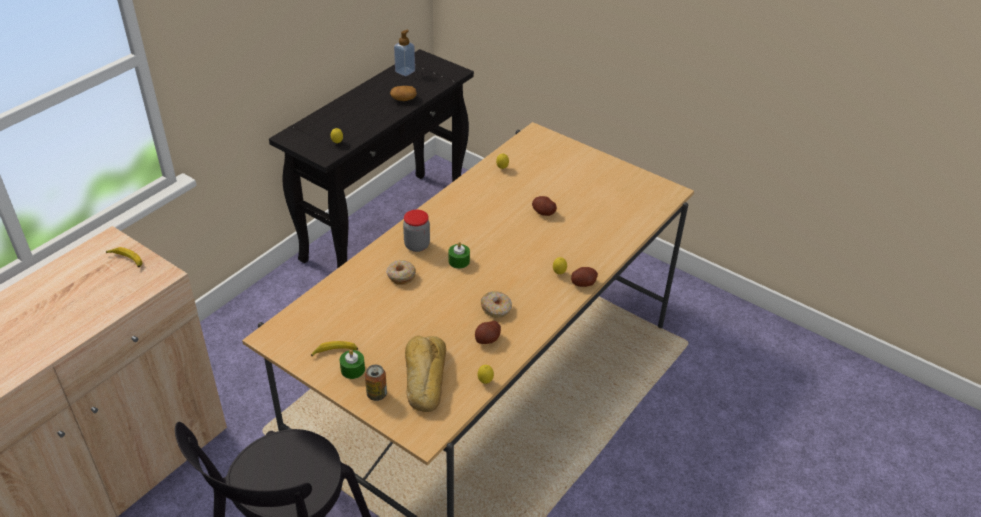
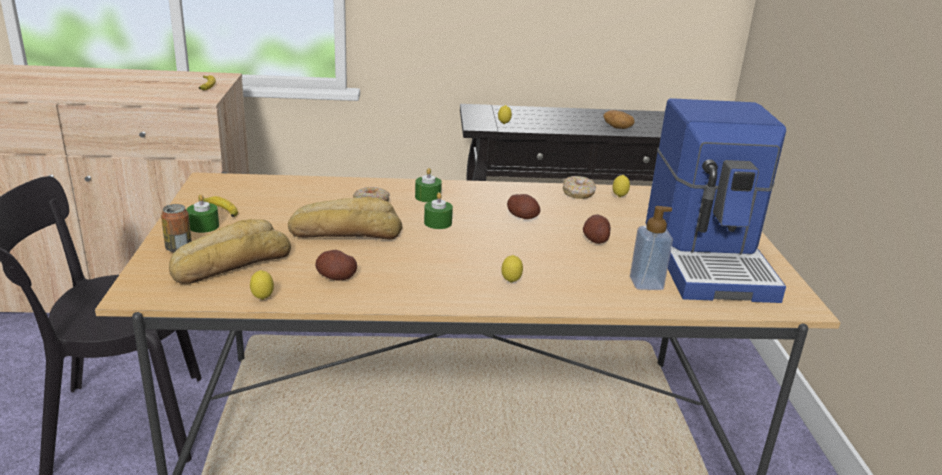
camera: 50 degrees right, 15 degrees down
soap dispenser [394,30,415,76] -> soap dispenser moved to [630,206,673,290]
jar [403,210,430,252] -> green candle [415,168,442,203]
donut [481,291,512,318] -> donut moved to [563,176,596,199]
potato [571,267,598,287] -> potato moved to [507,194,540,219]
none -> bread [288,197,402,240]
none -> coffee machine [646,98,786,303]

